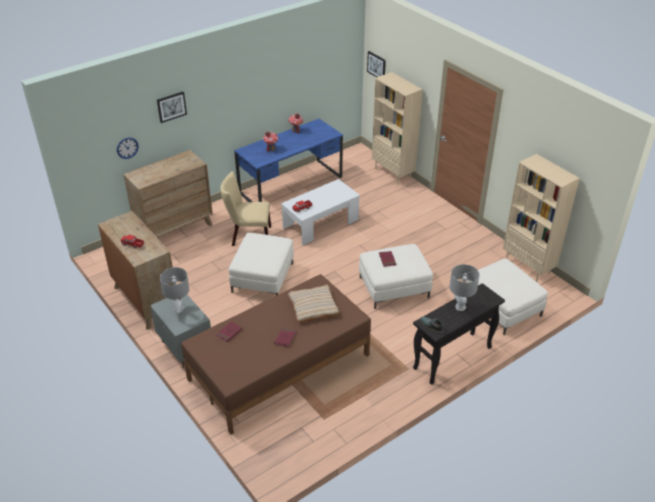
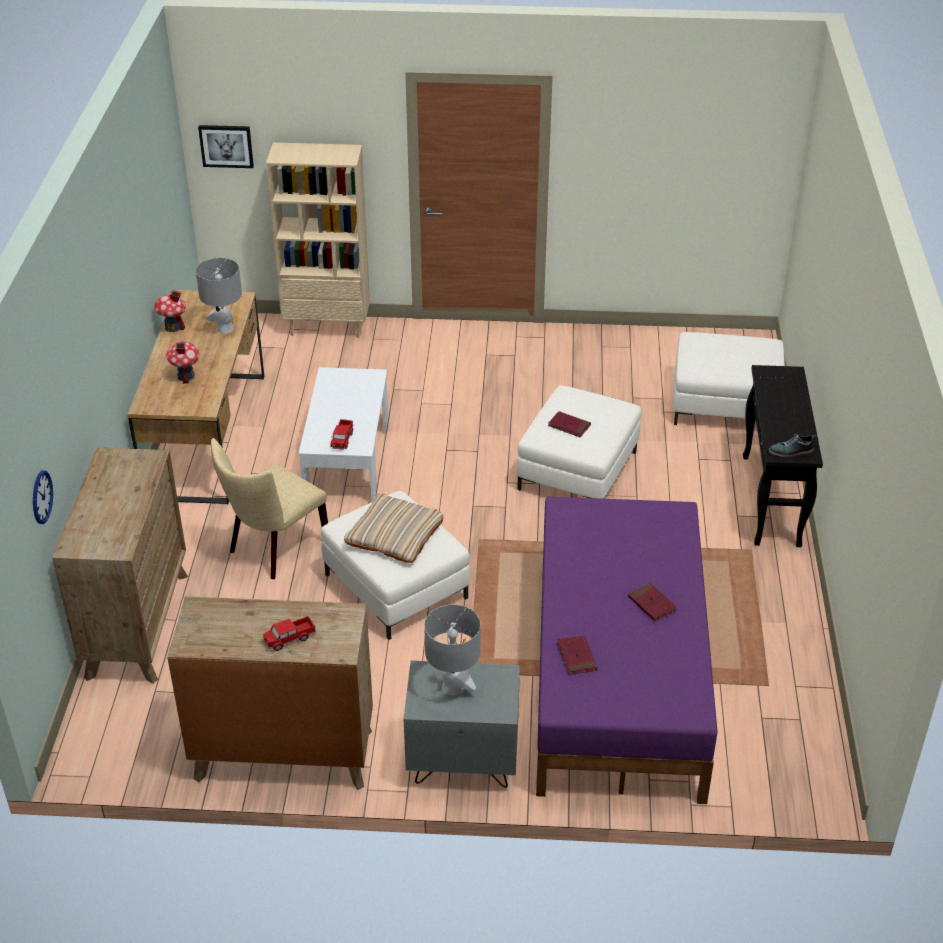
camera: 50 degrees left, 0 degrees up
picture [157,91,187,123] -> none
brown bed [181,274,371,435] -> purple bed [536,497,717,804]
blue desk [234,119,343,202] -> brown desk [127,290,264,504]
beige pillow [288,285,339,322] -> beige pillow moved to [344,493,443,563]
grey table lamp [449,264,480,311] -> grey table lamp moved to [196,258,242,334]
beige bookcase [503,154,580,282] -> none

